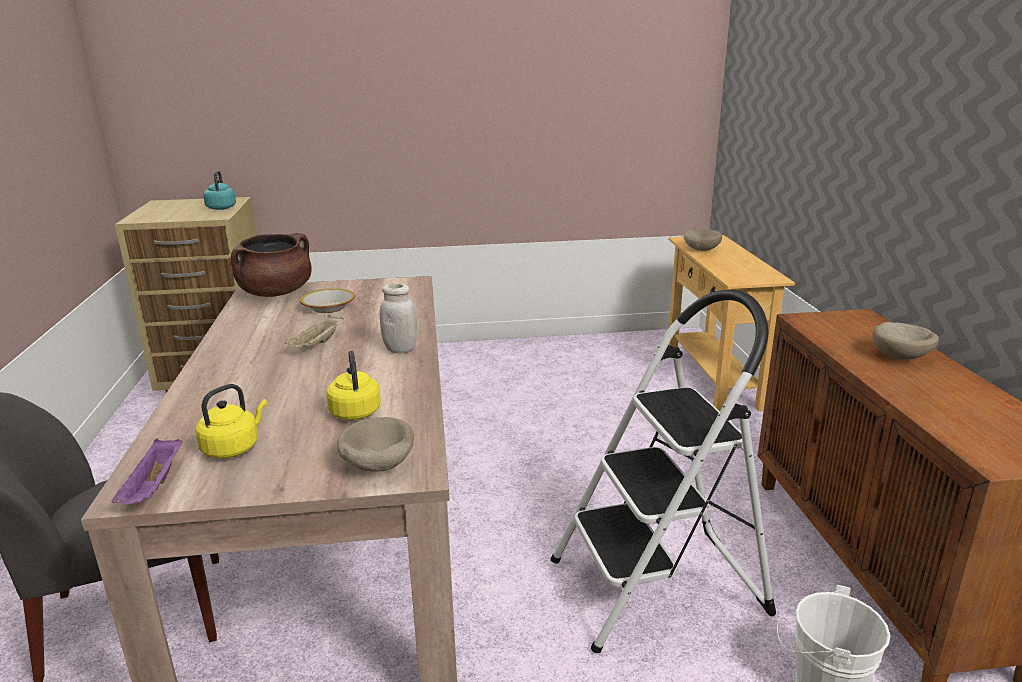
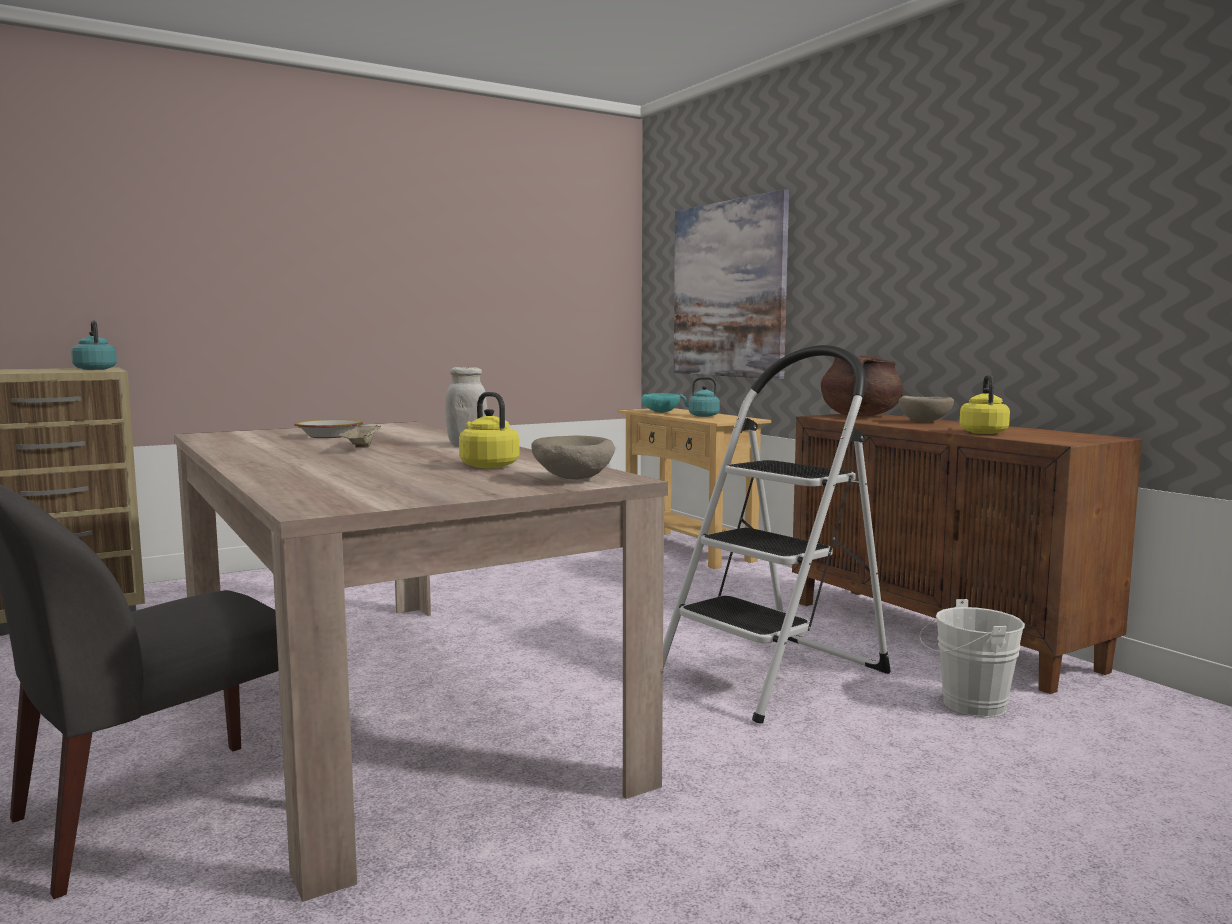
camera: 25 degrees left, 15 degrees down
purple tray [111,439,182,504] -> none
yellow kettle [195,384,267,459] -> yellow kettle moved to [959,375,1010,434]
brown cooking pot [231,233,312,297] -> brown cooking pot moved to [821,355,903,416]
beige bowl [684,229,722,251] -> turquoise bowl [642,393,680,413]
none -> picture [674,189,789,379]
none -> turquoise kettle [681,377,720,417]

